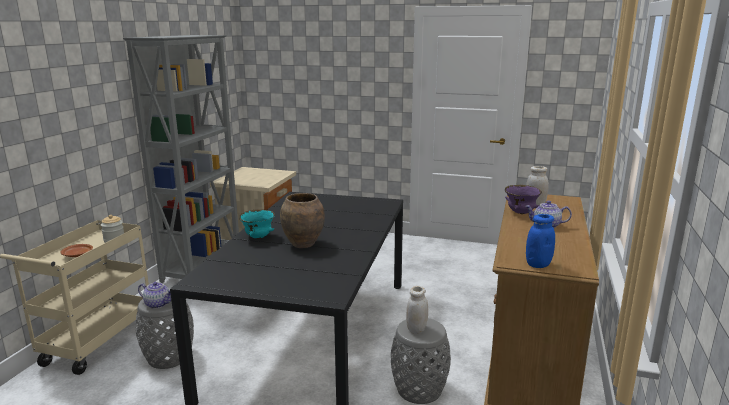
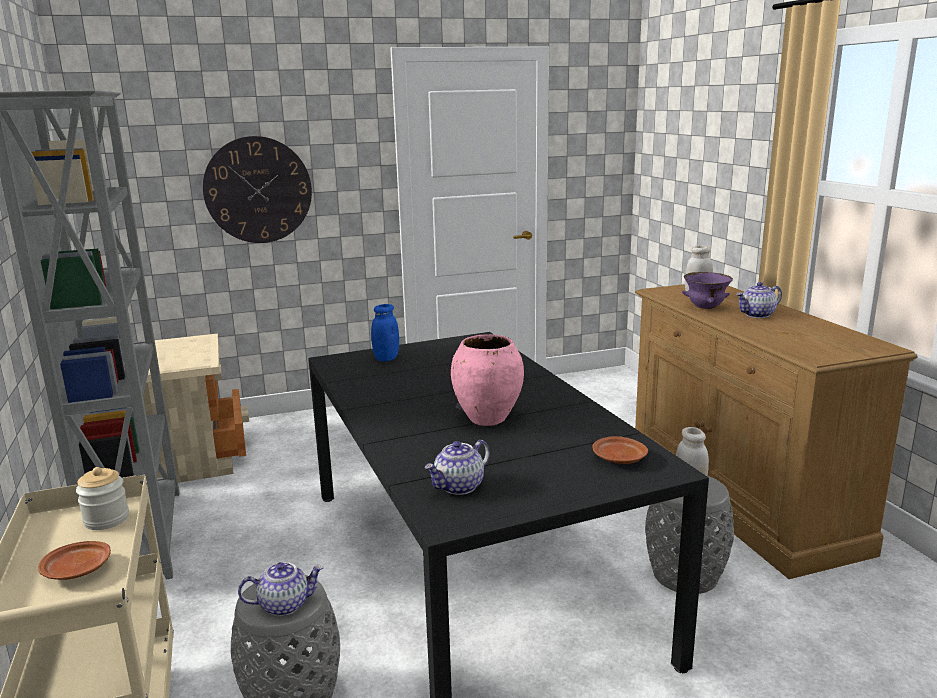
camera: 35 degrees left, 0 degrees up
turquoise bowl [239,209,275,239] -> none
brown vase [280,193,325,248] -> pink vase [451,334,524,426]
blue jar [526,214,555,268] -> blue jar moved to [371,304,399,361]
none -> wall clock [203,136,312,243]
none -> teapot [424,440,490,495]
none -> brown plate [593,436,648,464]

